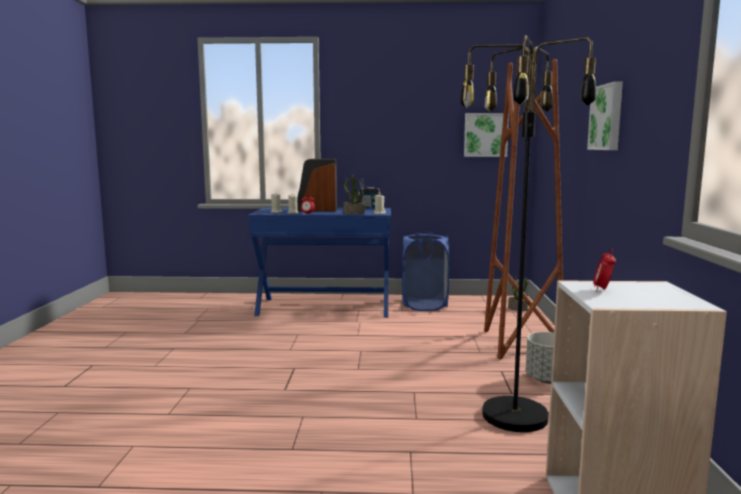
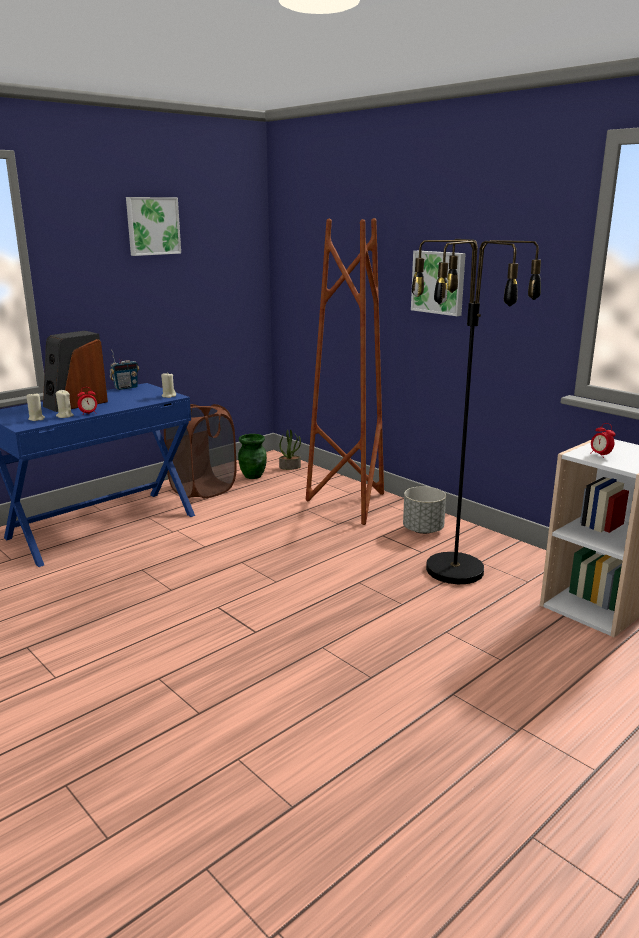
camera: 45 degrees left, 10 degrees up
potted plant [343,174,365,214] -> none
blue laundry basket [402,232,450,311] -> brown laundry basket [164,404,237,498]
picture [464,113,509,157] -> picture moved to [126,197,181,256]
none -> green vase [238,434,267,479]

